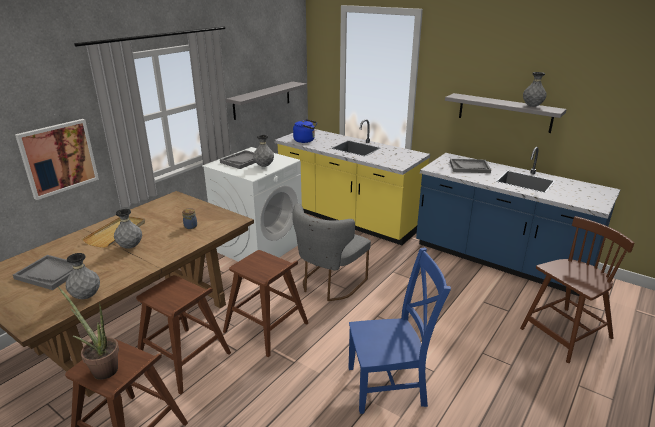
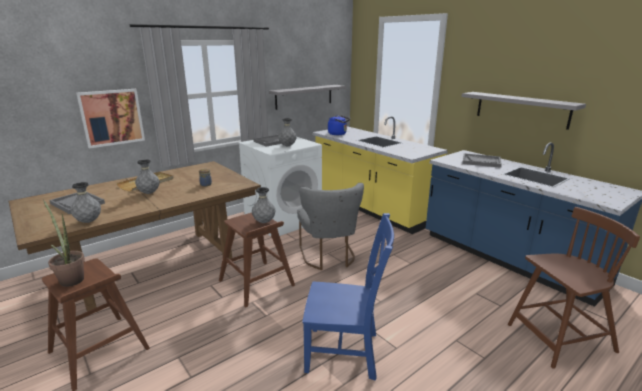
camera: 15 degrees right, 5 degrees down
brown stool [136,275,231,395] -> none
grey chair [292,204,371,301] -> grey chair turned 60 degrees counterclockwise [297,183,364,270]
grey vase [523,72,547,107] -> grey vase moved to [252,187,275,223]

